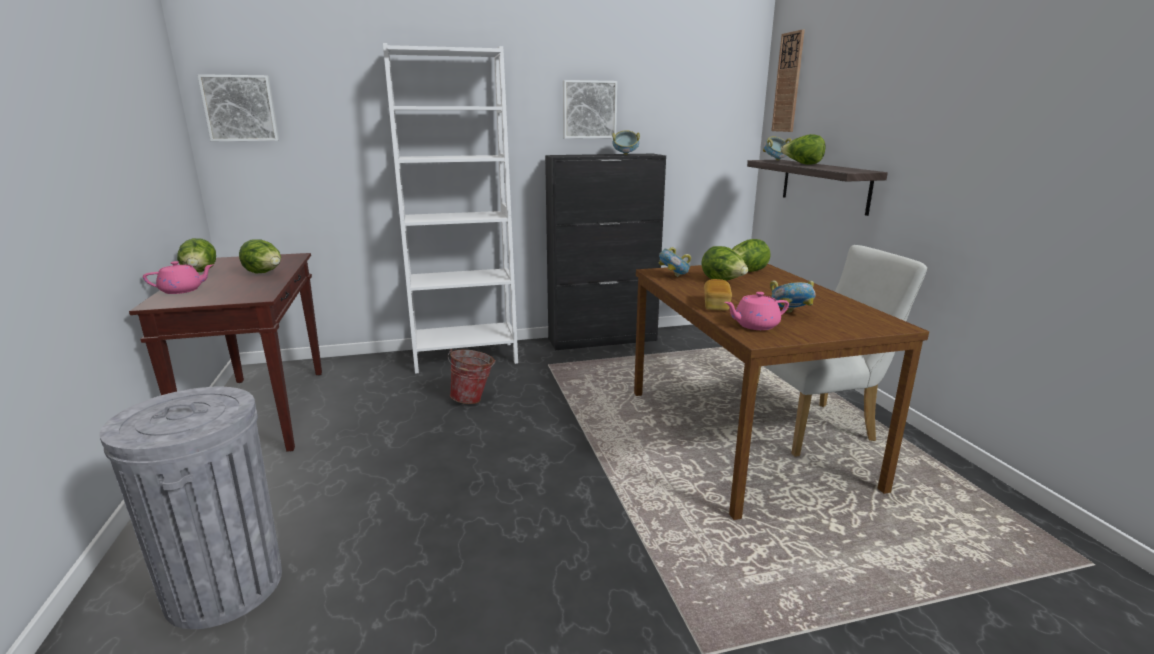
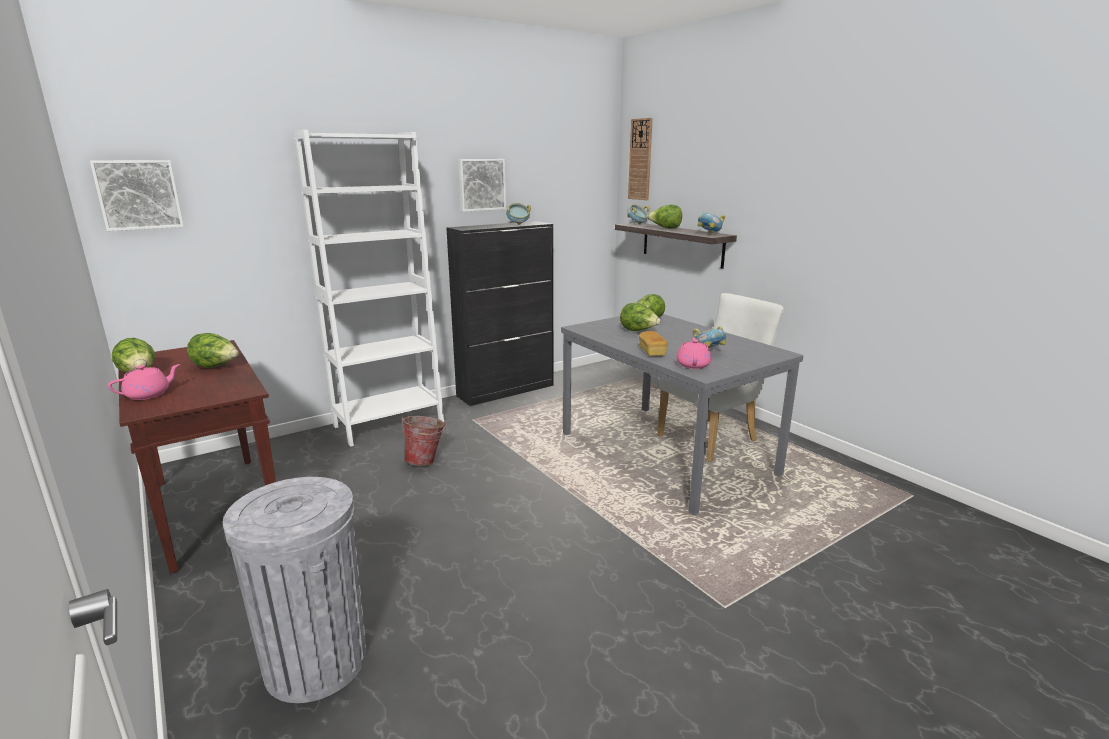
camera: 20 degrees left, 0 degrees up
brown dining table [634,264,929,520] -> grey dining table [561,314,804,515]
bowl [659,247,691,277] -> bowl moved to [698,212,725,234]
pink teapot [724,292,789,330] -> pink teapot turned 135 degrees clockwise [677,337,711,369]

